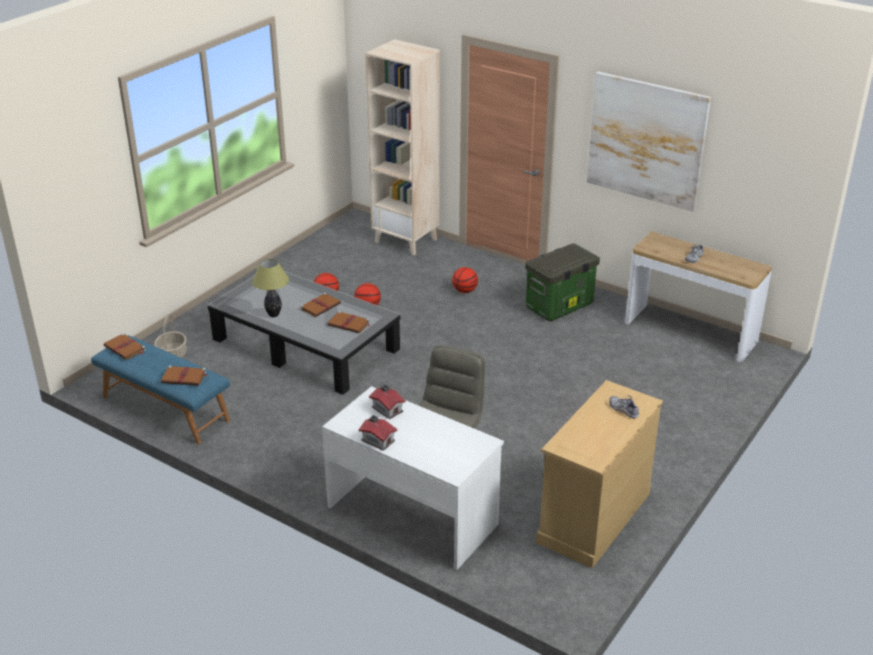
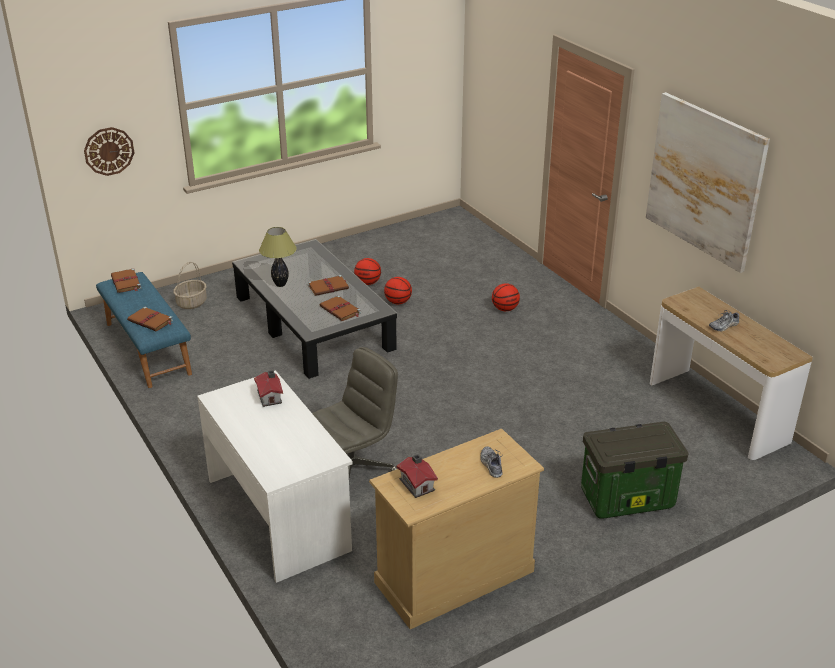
camera: 25 degrees right, 0 degrees up
toy house [359,415,397,451] -> toy house moved to [397,454,438,498]
beige bookcase [365,39,440,256] -> none
storage box [525,244,600,321] -> storage box moved to [581,422,689,519]
none -> wall clock [84,127,134,176]

